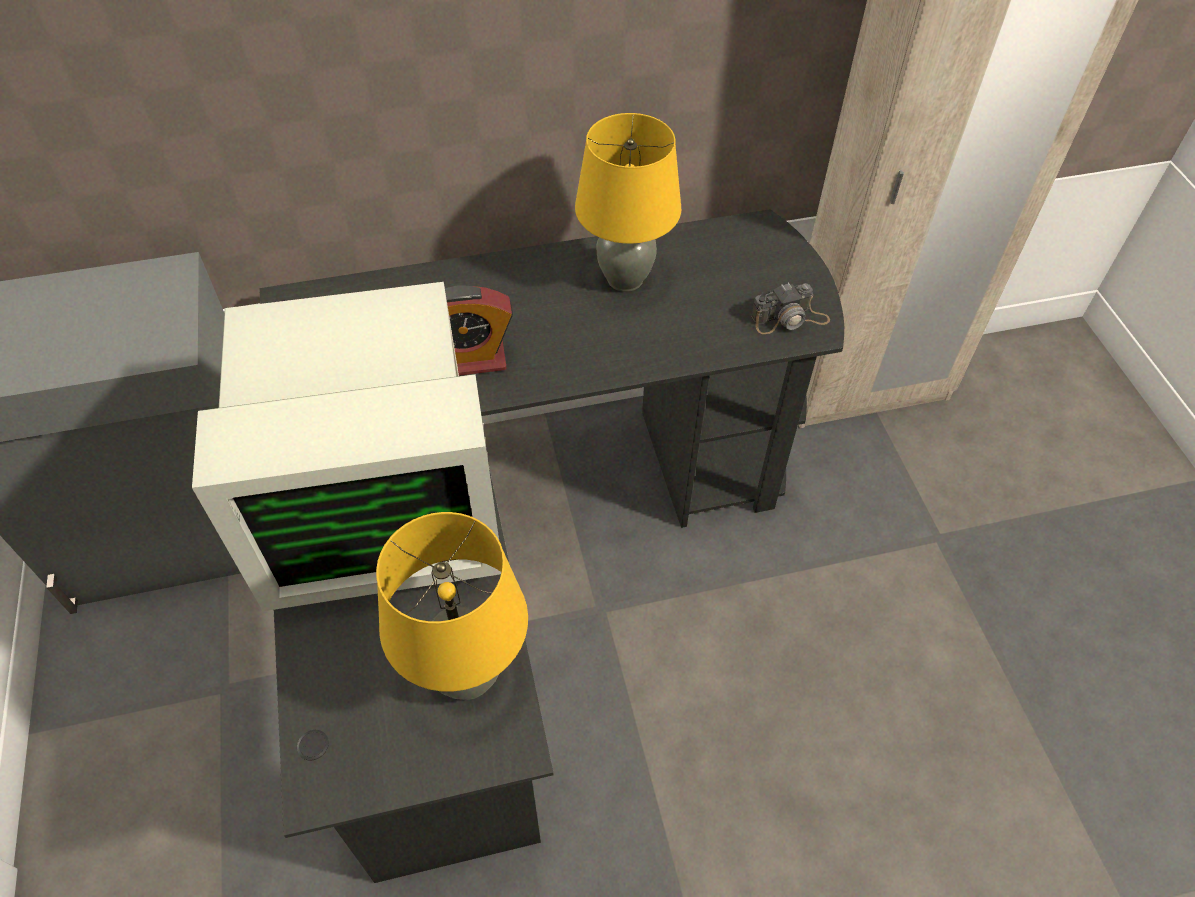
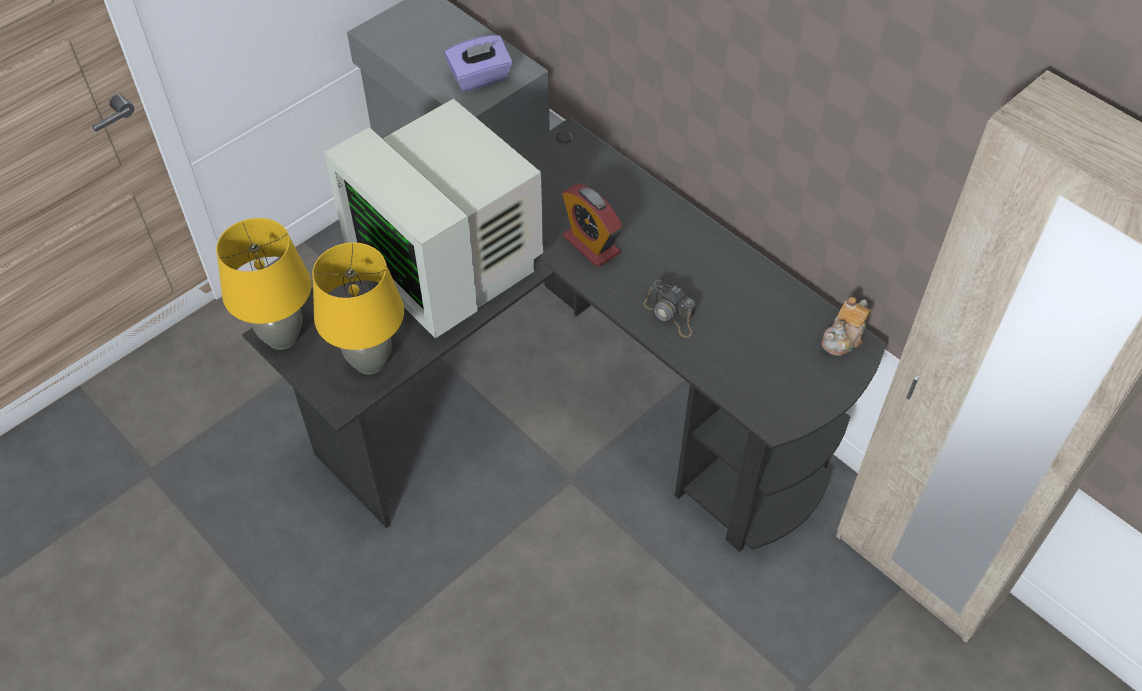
camera: 60 degrees right, 0 degrees up
yellow table lamp [575,113,681,292] -> yellow table lamp moved to [216,218,312,350]
camera [751,283,830,334] -> camera moved to [643,280,696,338]
none -> purple tissue box [445,35,512,91]
none -> teapot [822,297,871,356]

